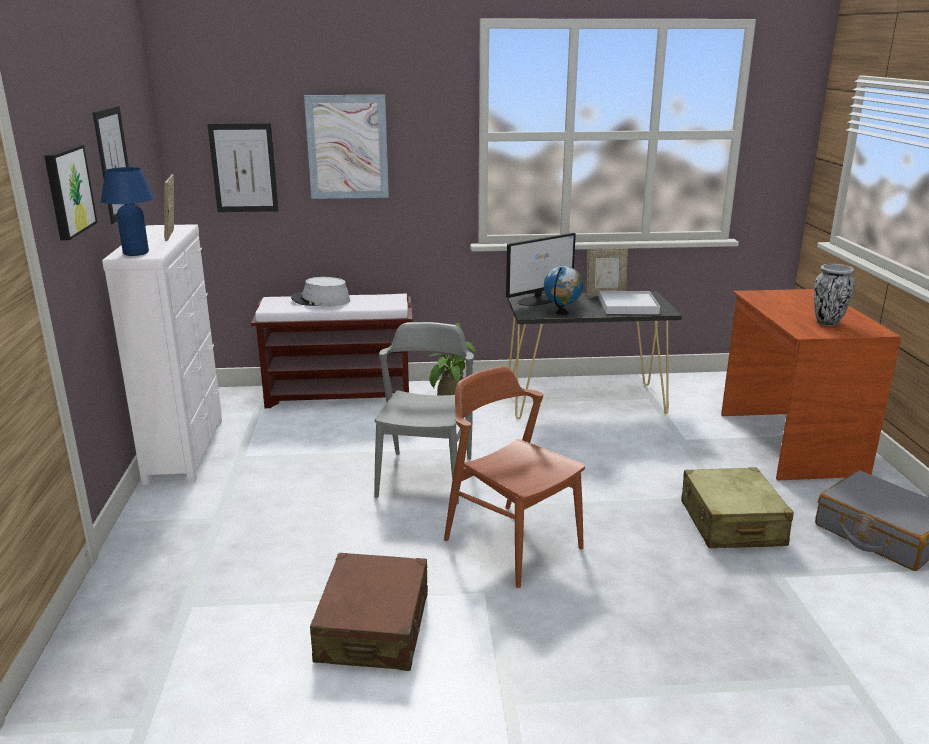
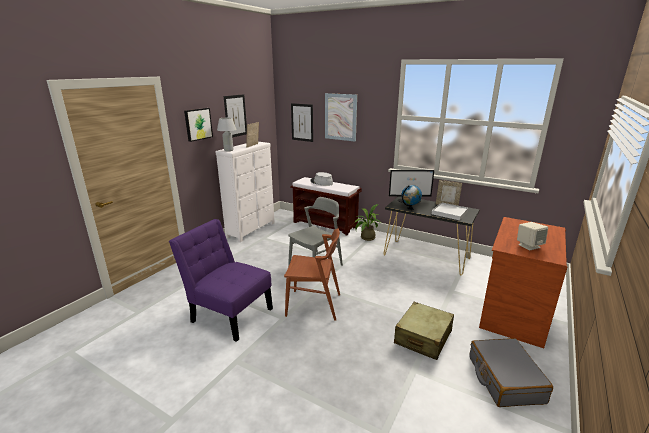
camera: 35 degrees right, 0 degrees up
blue table lamp [101,167,154,256] -> white table lamp [217,118,236,151]
brown suitcase [310,553,428,671] -> purple chair [169,219,273,342]
brown chair [444,366,585,588] -> brown chair turned 105 degrees clockwise [284,229,340,321]
vase [814,264,855,326] -> beige speaker [517,222,548,251]

